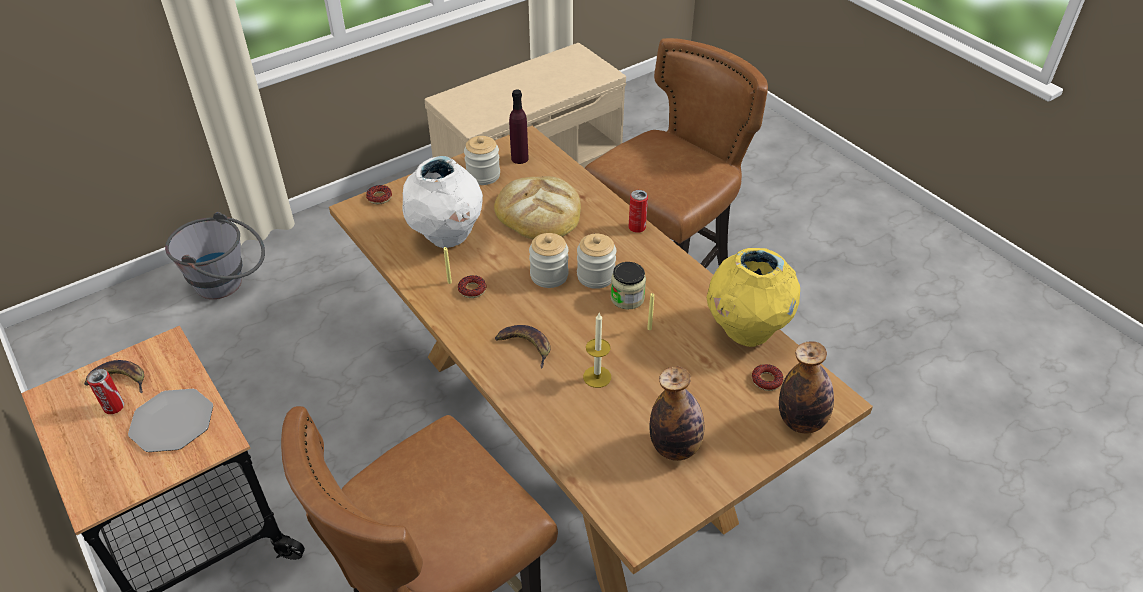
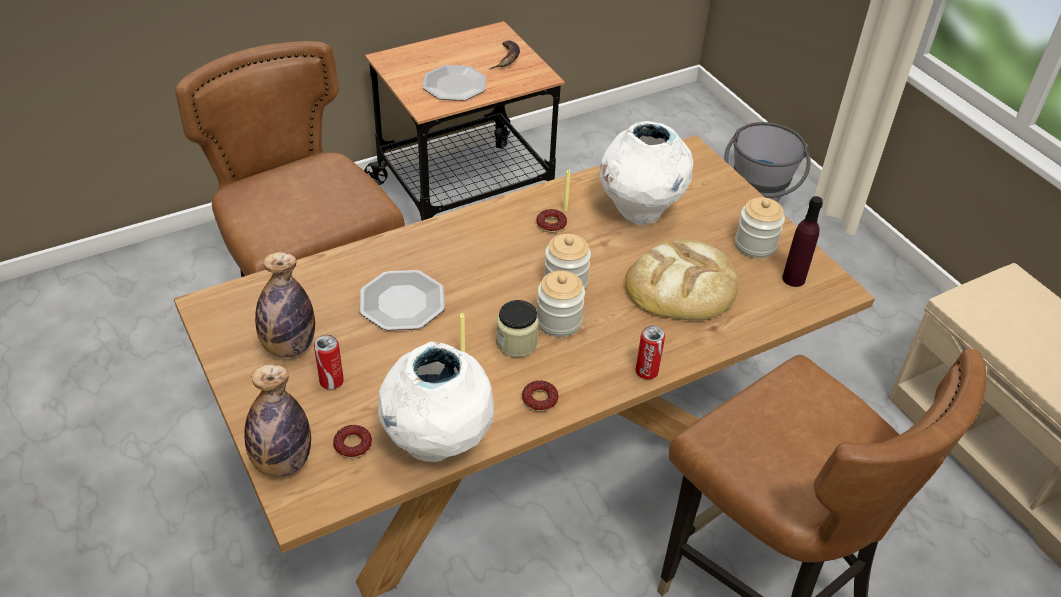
camera: 95 degrees right, 0 degrees up
can [87,369,124,414] -> can moved to [314,334,344,390]
donut [366,185,392,204] -> donut moved to [522,380,558,412]
banana [495,325,551,368] -> none
candle [583,313,611,388] -> plate [360,270,445,331]
yellow vase [706,248,800,347] -> white vase [378,342,494,462]

